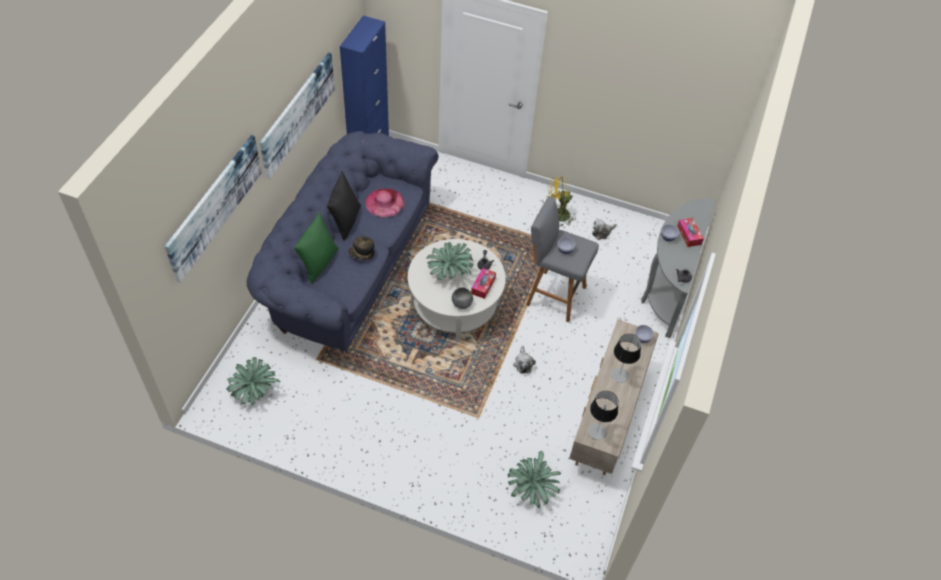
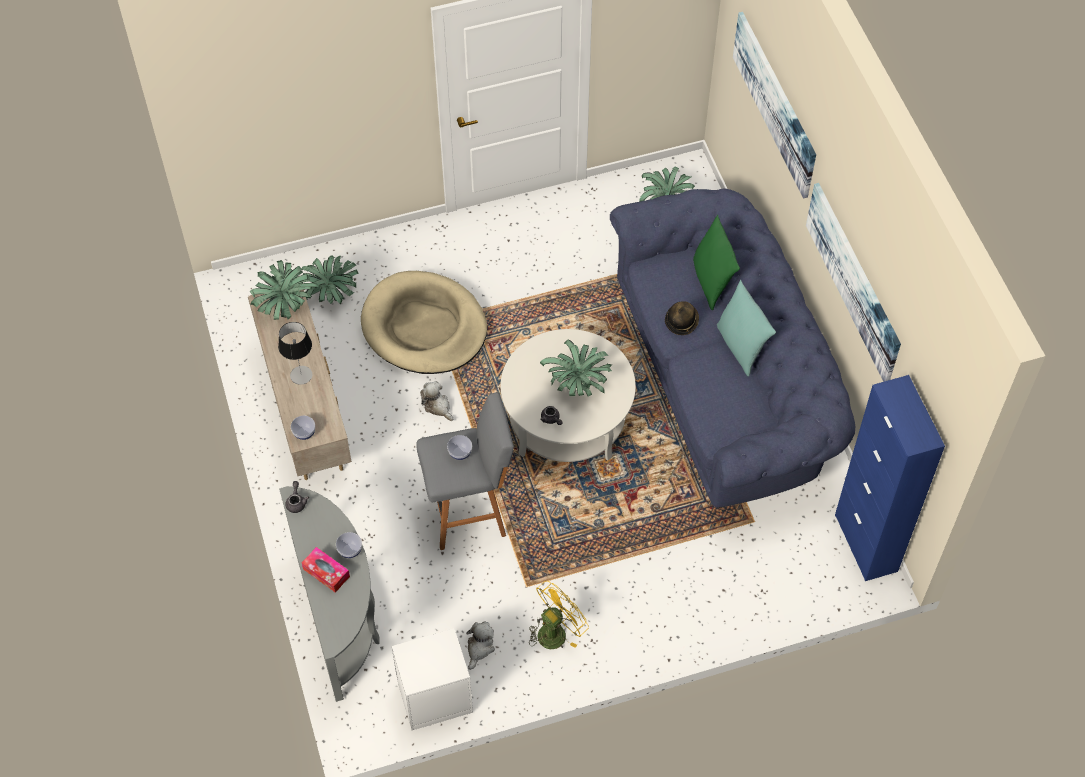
camera: 145 degrees right, 5 degrees up
black pillow [327,171,361,241] -> turquoise pillow [717,280,776,377]
pink hat [365,189,404,217] -> none
grey bowl [452,287,473,309] -> none
tissue box [471,268,496,299] -> none
table lamp [588,391,619,440] -> potted plant [250,260,319,320]
none -> beige dog bed [361,271,487,374]
none -> white nightstand [392,628,473,730]

